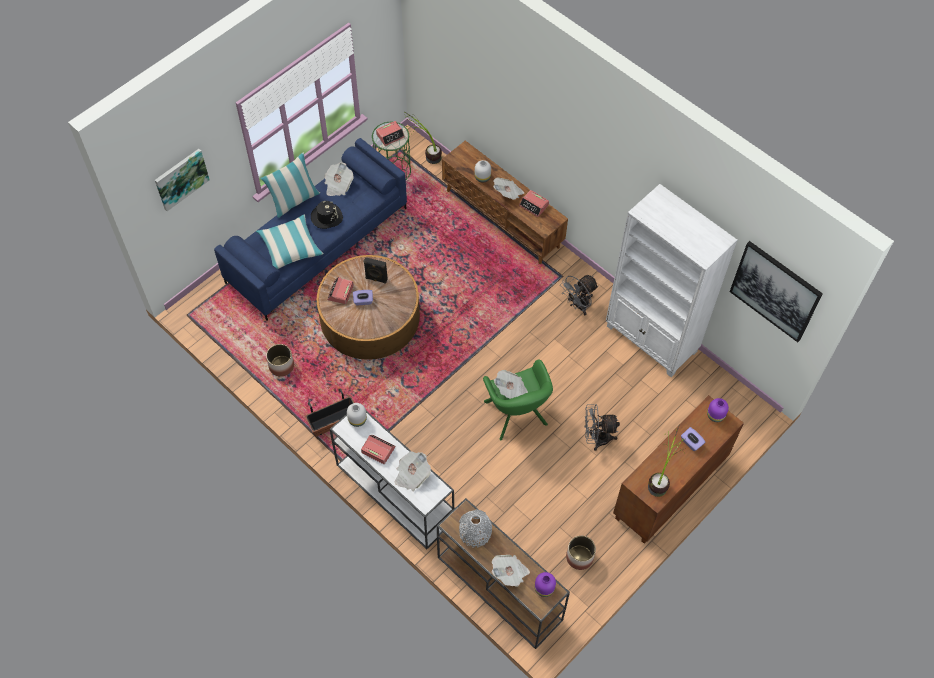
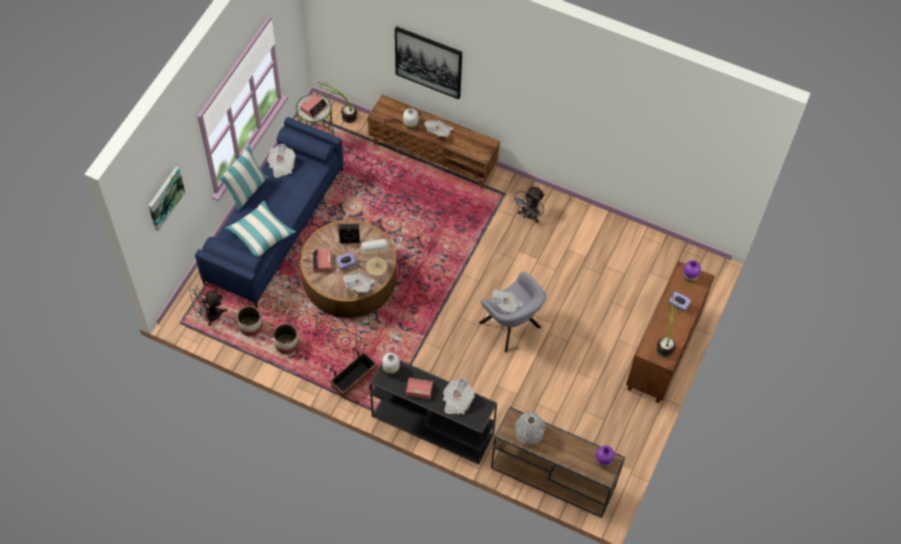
camera: 20 degrees left, 0 degrees up
black hat [311,201,343,229] -> none
white console table [330,411,454,549] -> black console table [370,360,497,464]
green armchair [483,359,553,440] -> grey armchair [479,272,547,353]
newspaper [492,555,530,587] -> newspaper moved to [343,272,374,293]
alarm clock [519,190,549,217] -> none
planter [566,536,596,570] -> planter moved to [237,306,263,336]
grey fan [585,404,620,451] -> grey fan moved to [189,285,227,326]
white bookcase [606,184,737,377] -> none
picture [730,241,823,342] -> picture moved to [395,26,462,100]
none -> table lamp [360,239,391,276]

